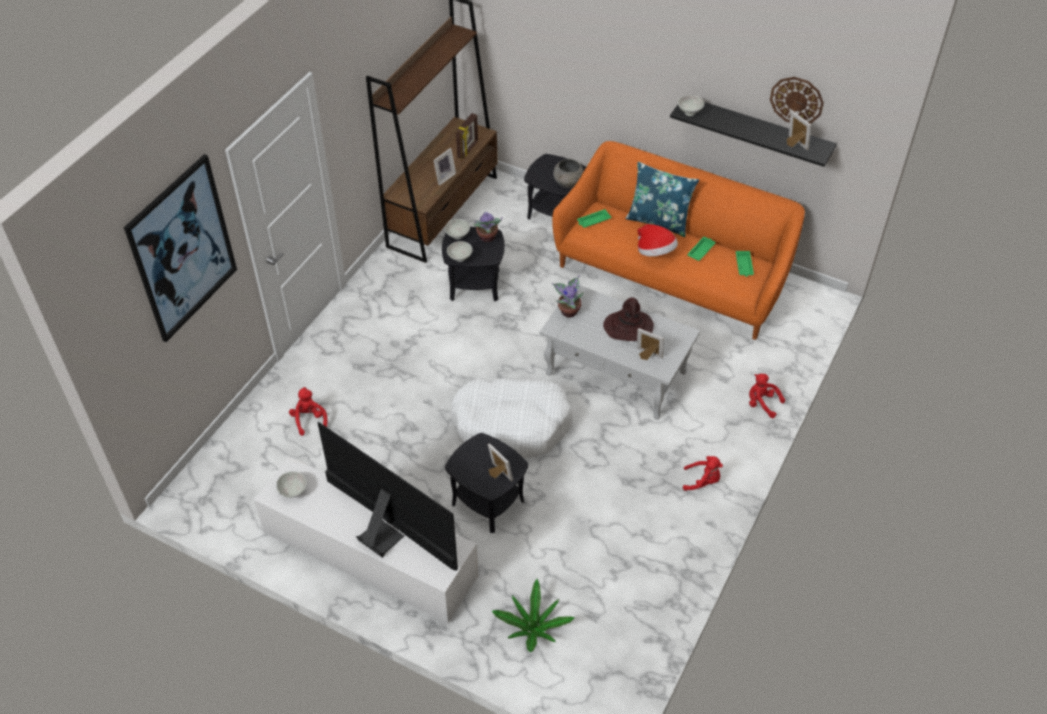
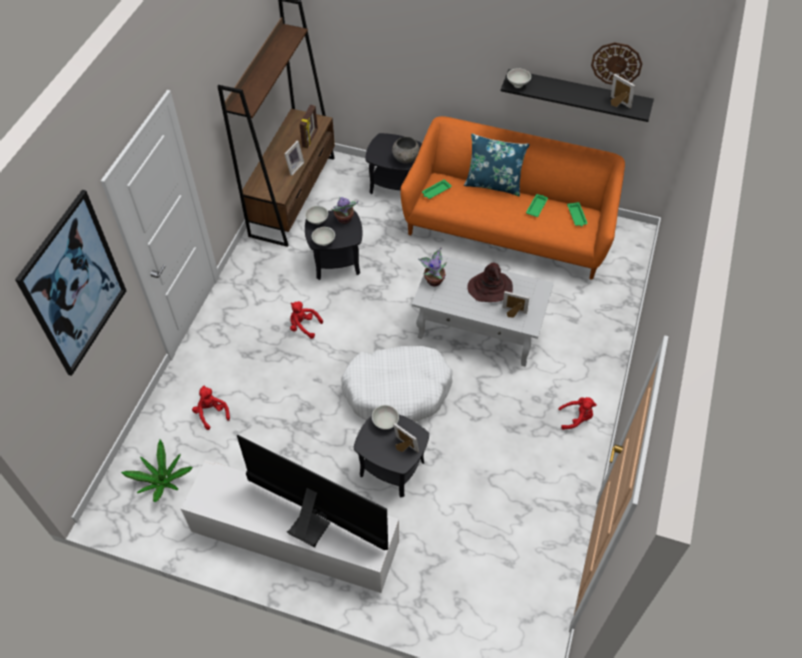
camera: 10 degrees left, 5 degrees up
white bowl [276,471,307,498] -> white bowl moved to [372,405,399,430]
potted plant [492,579,575,652] -> potted plant moved to [121,439,193,502]
hat [638,224,678,256] -> none
red plush toy [749,374,785,418] -> red plush toy moved to [290,301,323,339]

